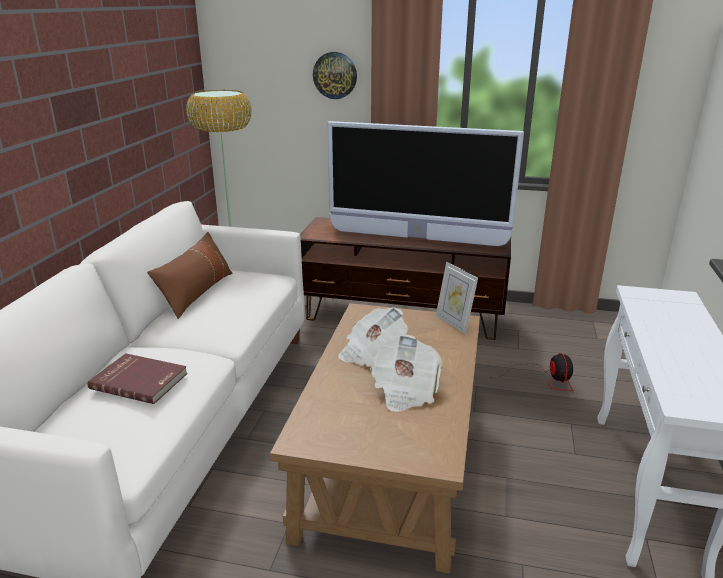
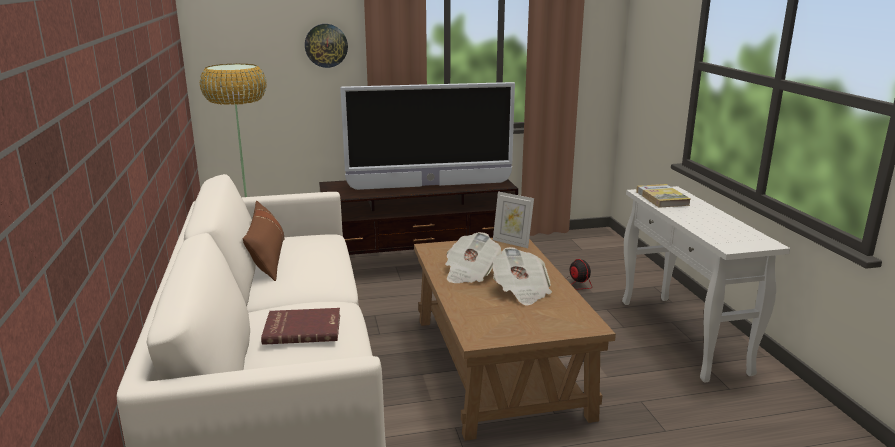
camera: 25 degrees left, 5 degrees down
none -> book [636,184,690,208]

